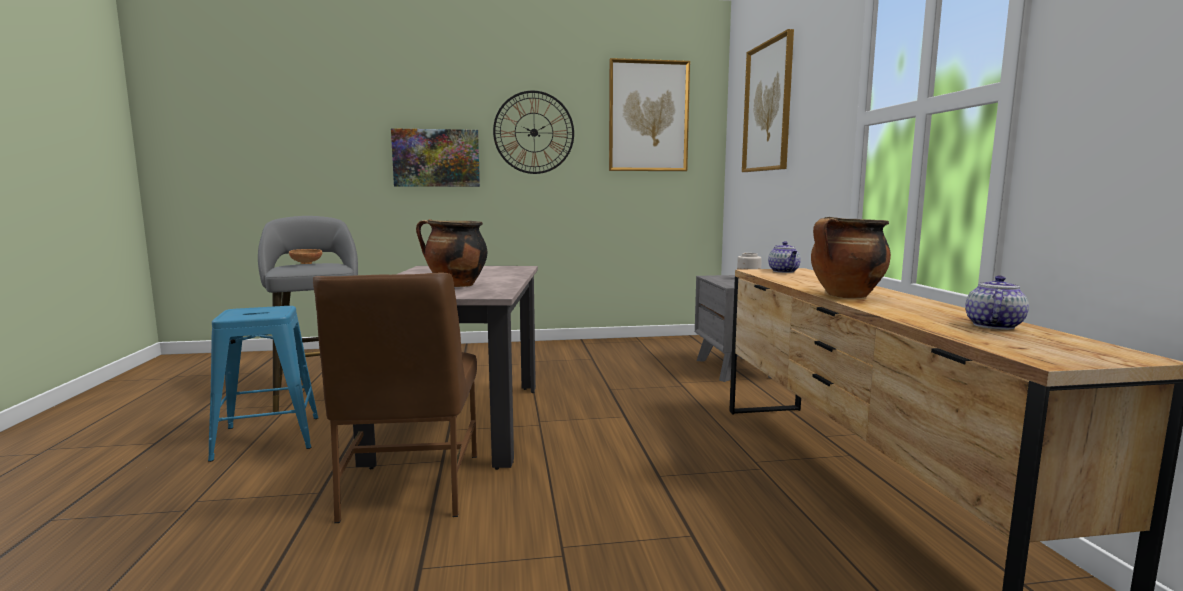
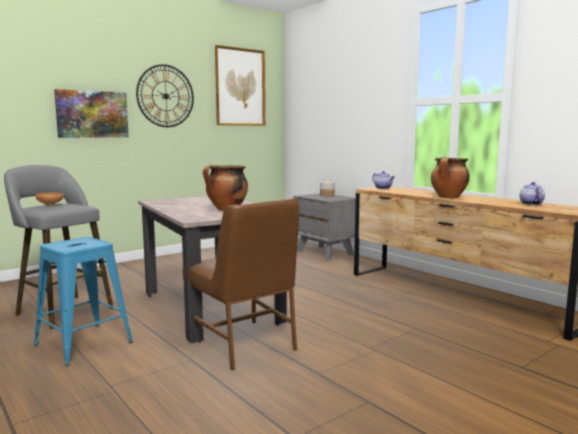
camera: 30 degrees left, 0 degrees up
picture [742,29,794,172] -> none

